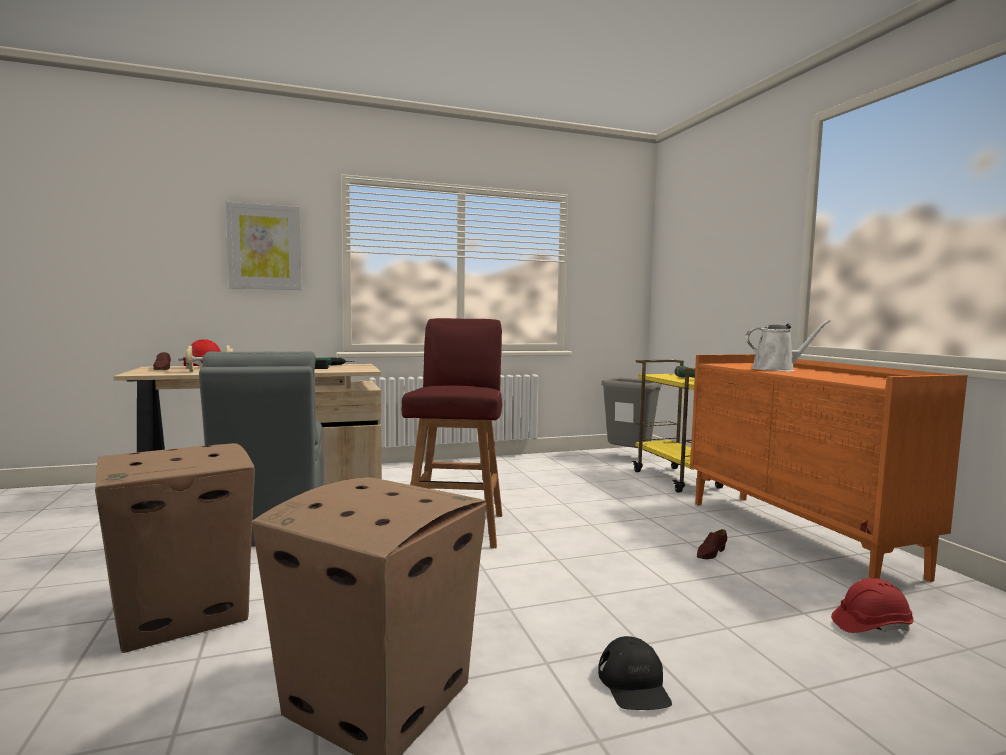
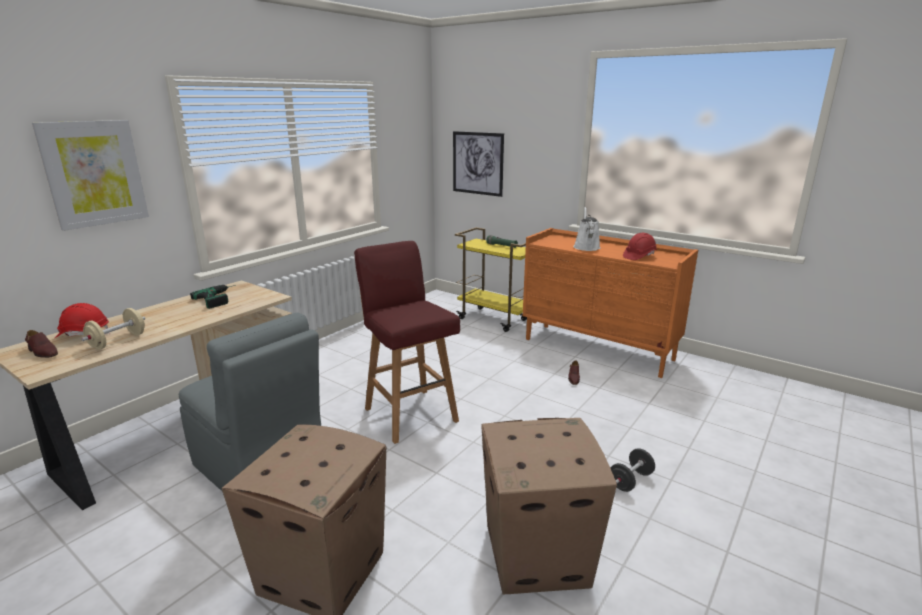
camera: 35 degrees left, 15 degrees up
black cap [598,636,672,710] -> black dumbbell [610,448,655,492]
grey trash can [601,377,662,448] -> none
white watering can [745,320,831,372] -> white watering can turned 45 degrees counterclockwise [573,207,600,251]
red hard hat [831,578,914,633] -> red hard hat moved to [623,233,657,260]
none -> picture [453,131,504,197]

